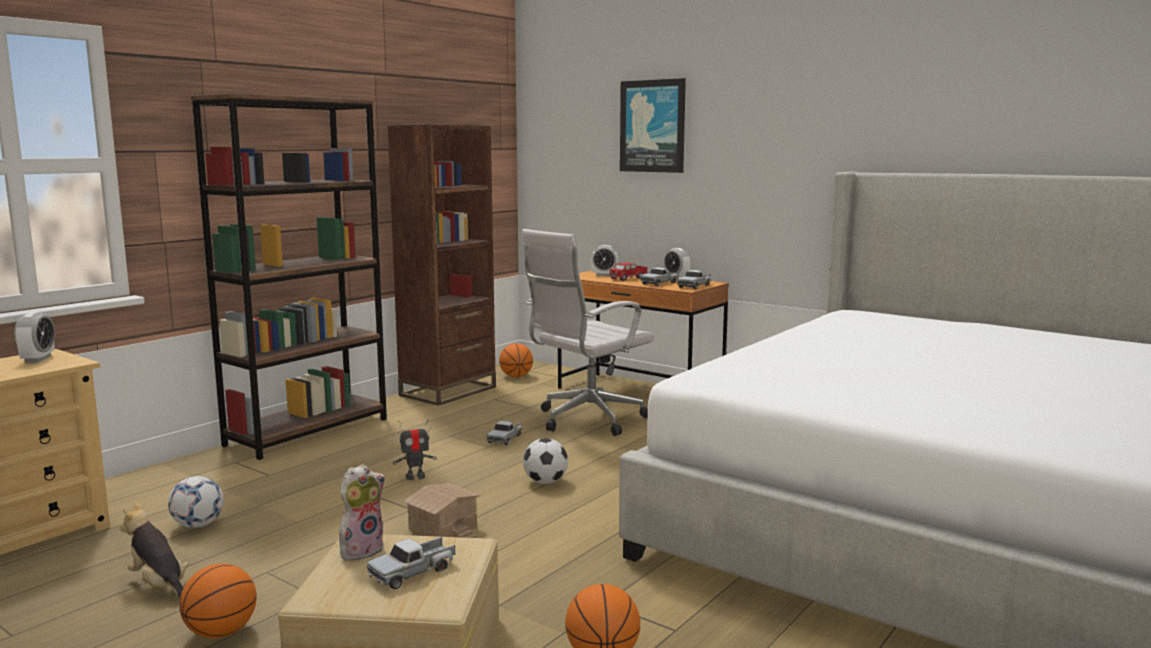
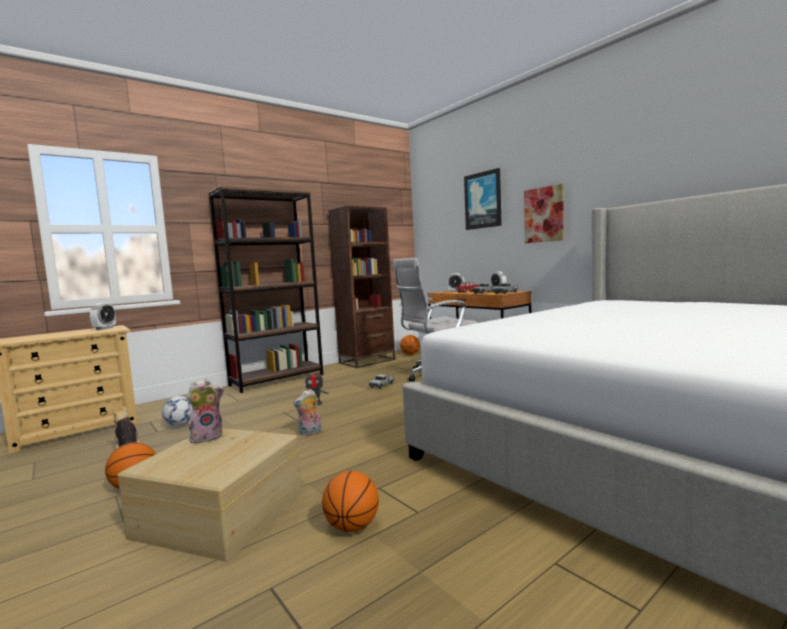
camera: 15 degrees right, 5 degrees down
toy truck [367,537,455,589] -> none
toy house [403,483,481,538] -> plush toy [293,389,321,436]
football [523,438,568,484] -> none
none -> picture [524,184,564,243]

